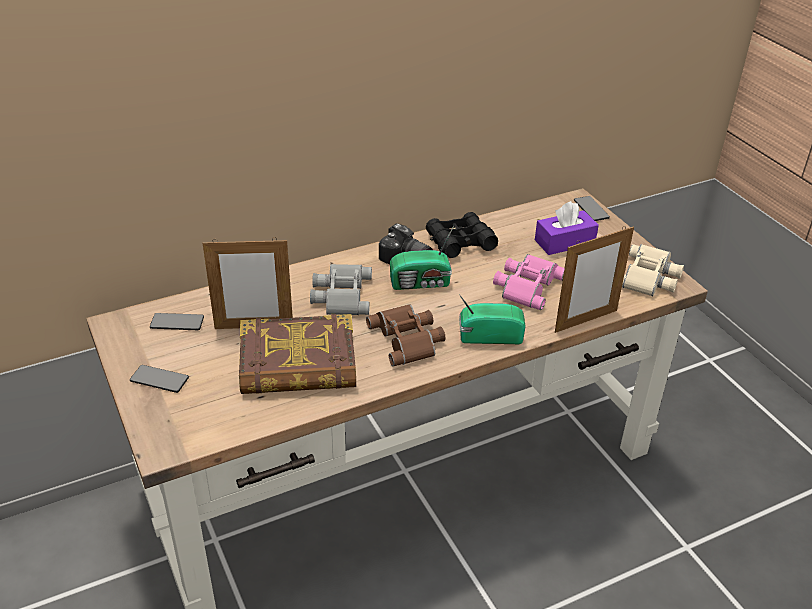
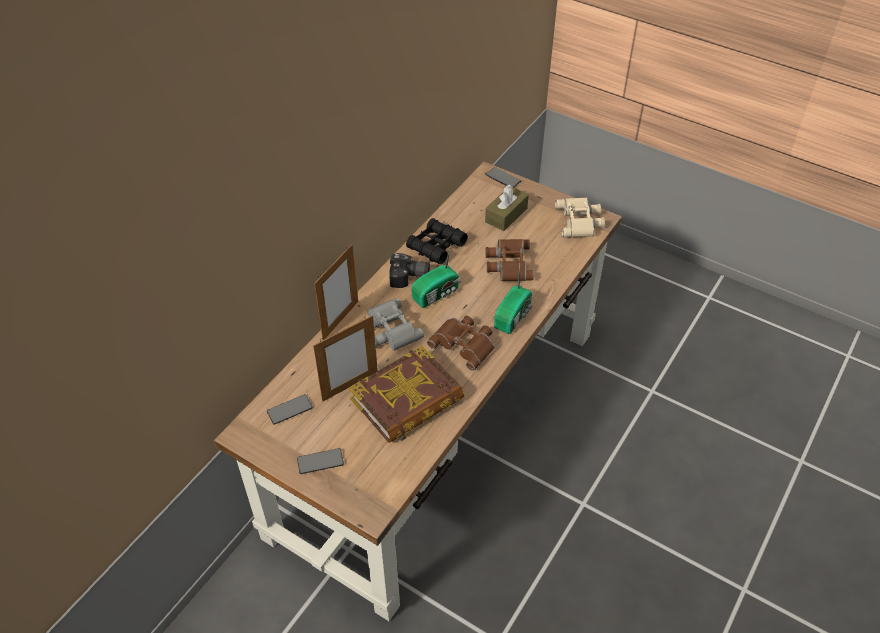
camera: 30 degrees left, 10 degrees up
radio [459,294,526,344] -> radio turned 150 degrees clockwise [494,262,533,334]
pink binoculars [493,254,565,310] -> brown binoculars [486,239,534,281]
purple tissue box [535,201,599,255] -> brown tissue box [485,185,529,231]
picture frame [555,226,634,333] -> picture frame moved to [314,244,358,340]

